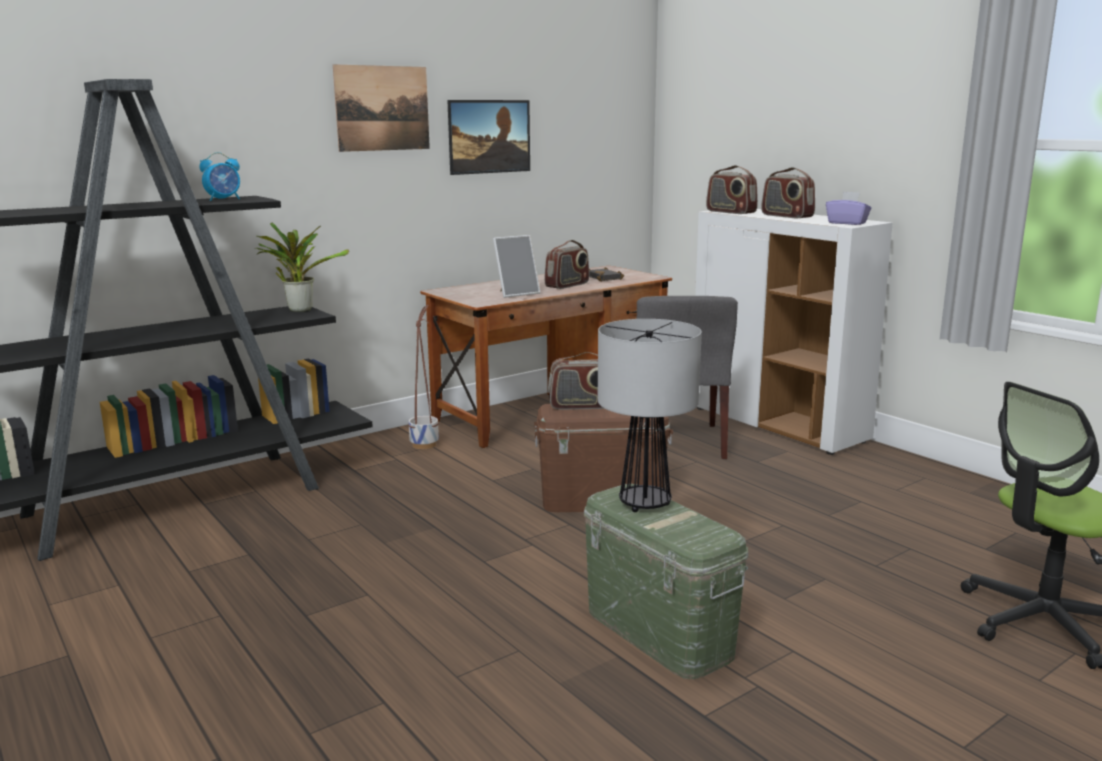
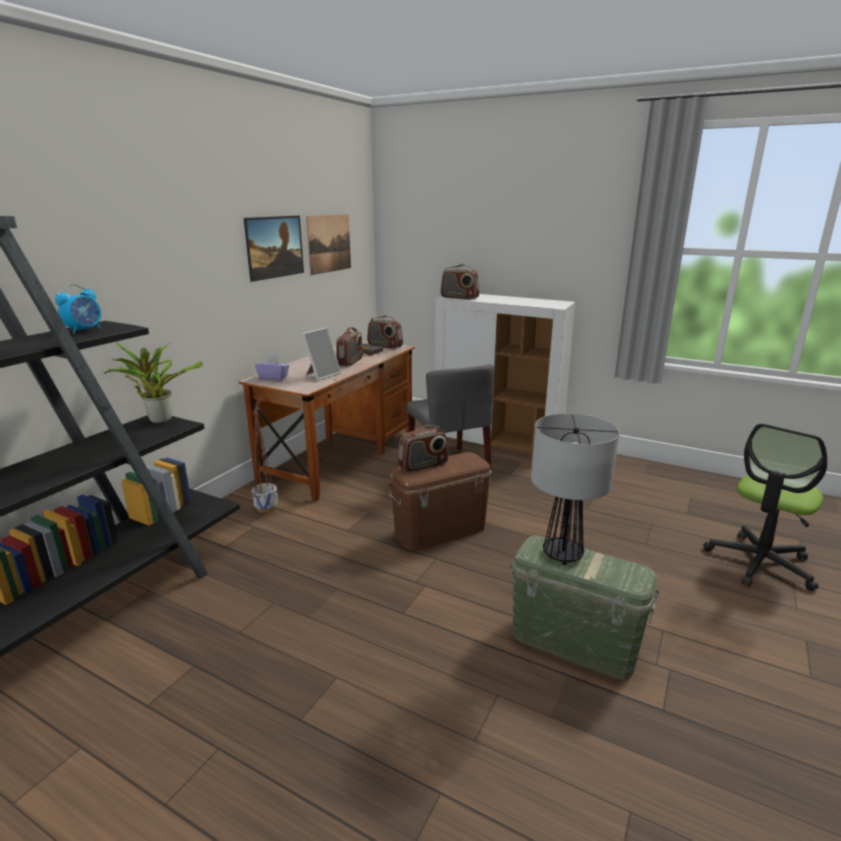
camera: 25 degrees left, 5 degrees up
picture [333,64,430,152] -> picture moved to [306,214,351,275]
radio [761,167,815,218] -> radio moved to [367,316,403,349]
purple tissue box [826,192,872,225] -> purple tissue box moved to [255,355,289,380]

